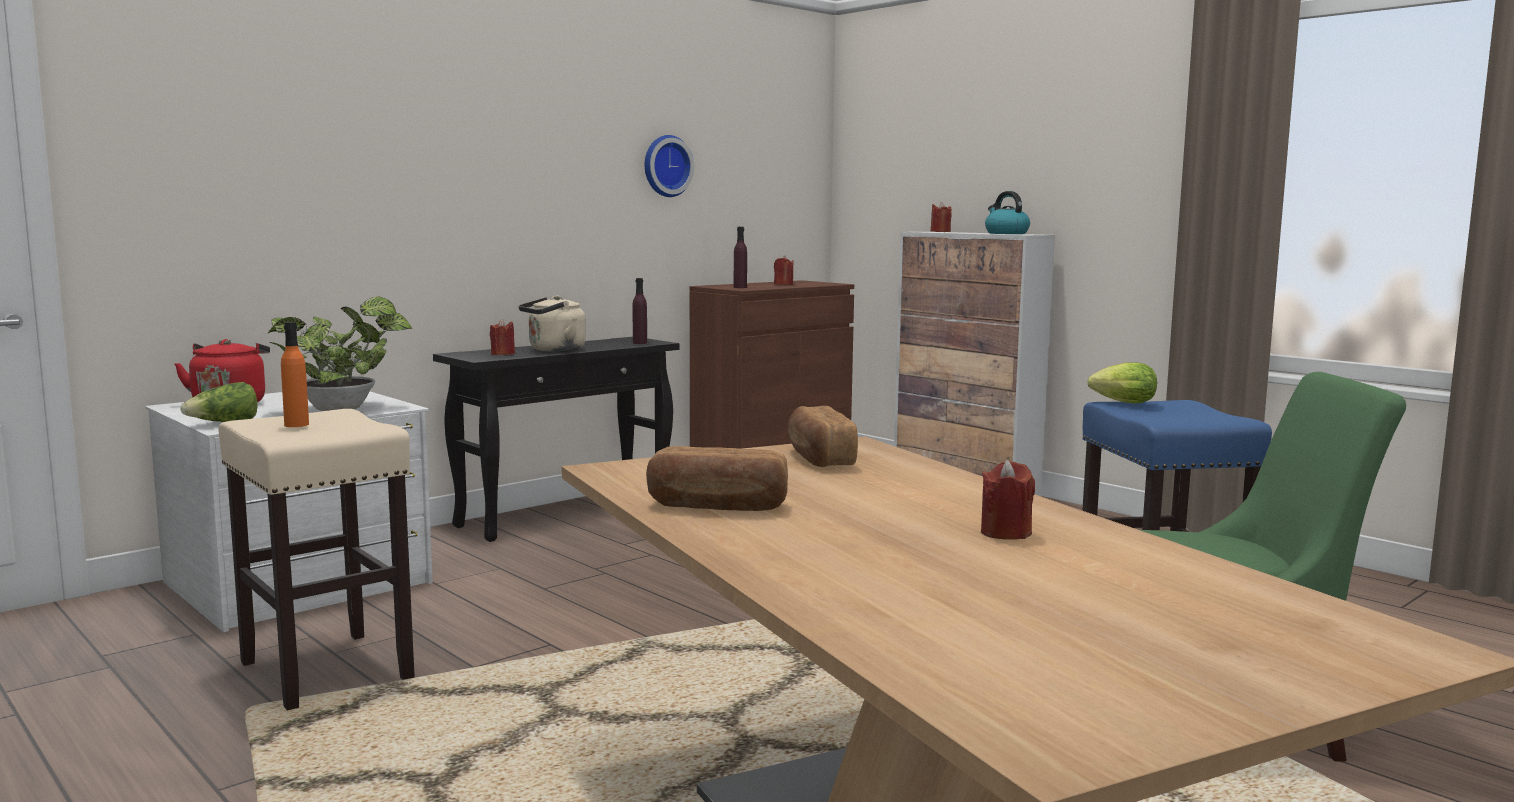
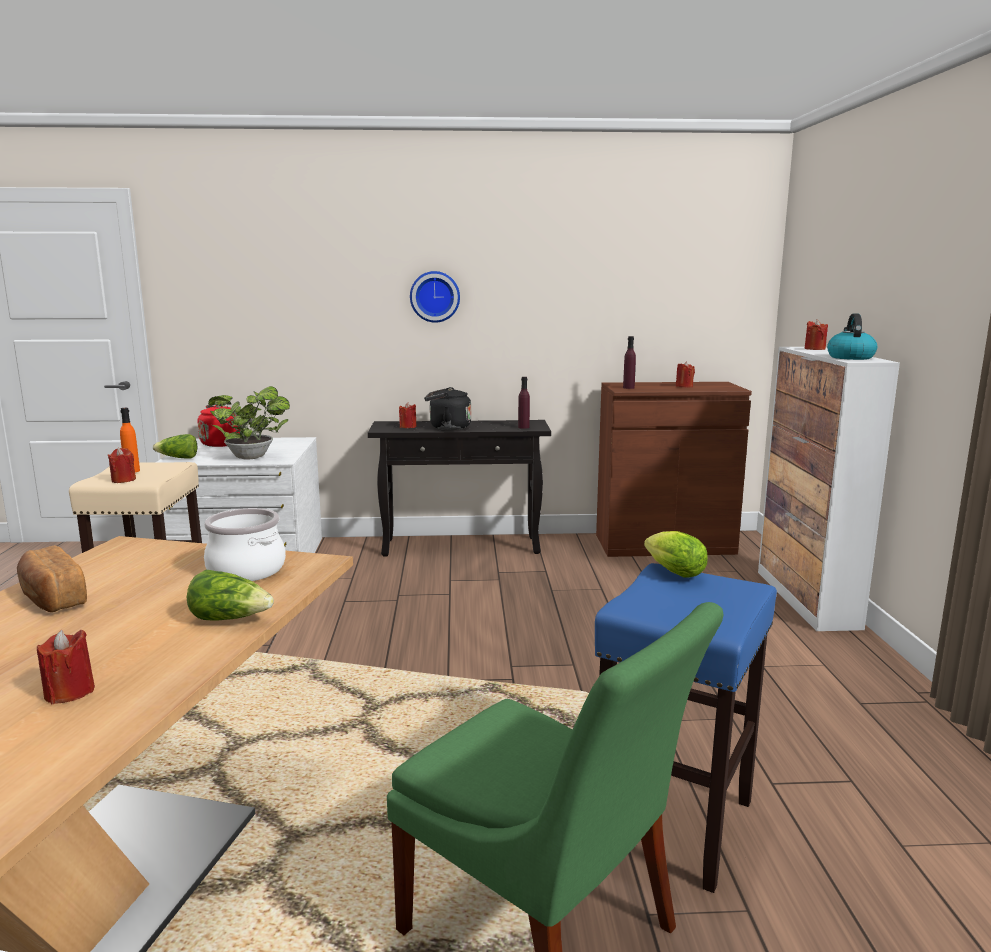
camera: 40 degrees right, 5 degrees up
beige kettle [519,295,586,352] -> black kettle [424,387,471,430]
wall clock [645,135,694,197] -> wall clock moved to [410,271,460,323]
bread [788,406,858,467] -> cooking pot [204,508,286,581]
none -> red candle [108,448,136,483]
none -> lettuce [187,570,274,621]

